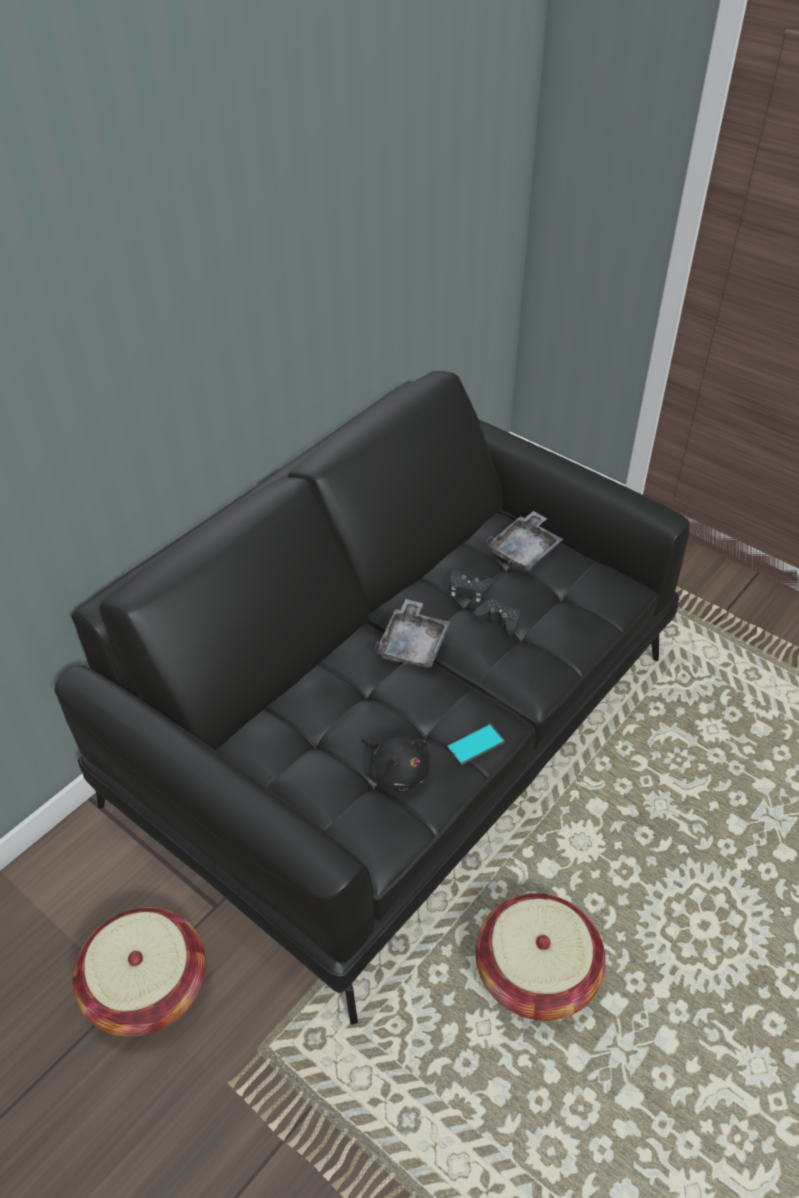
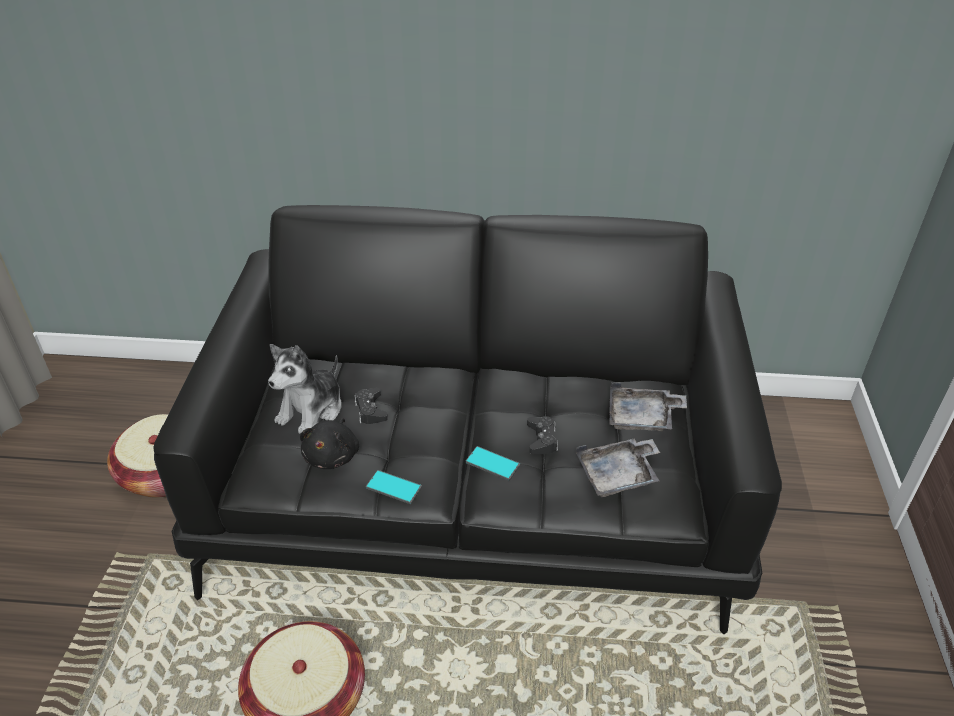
camera: 55 degrees right, 5 degrees down
grey tray [375,599,450,668] -> grey tray moved to [576,438,660,497]
black game controller [450,570,493,602] -> black game controller moved to [354,388,388,424]
none -> plush toy [268,344,341,434]
none -> phone [466,446,520,481]

